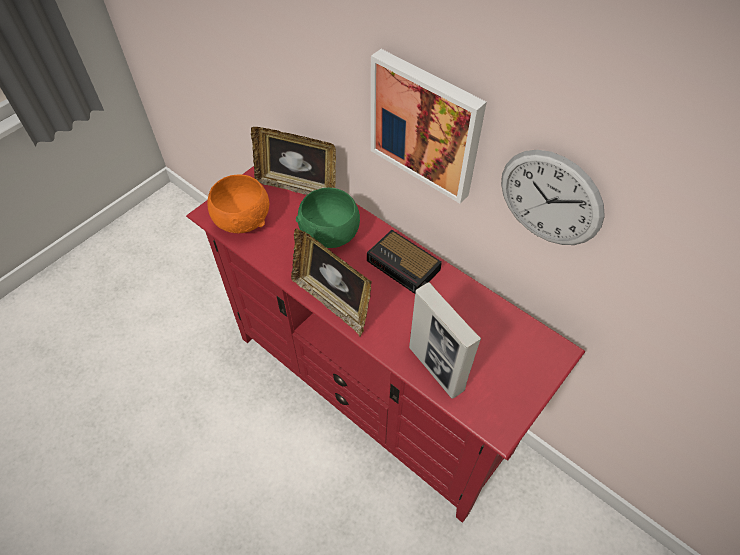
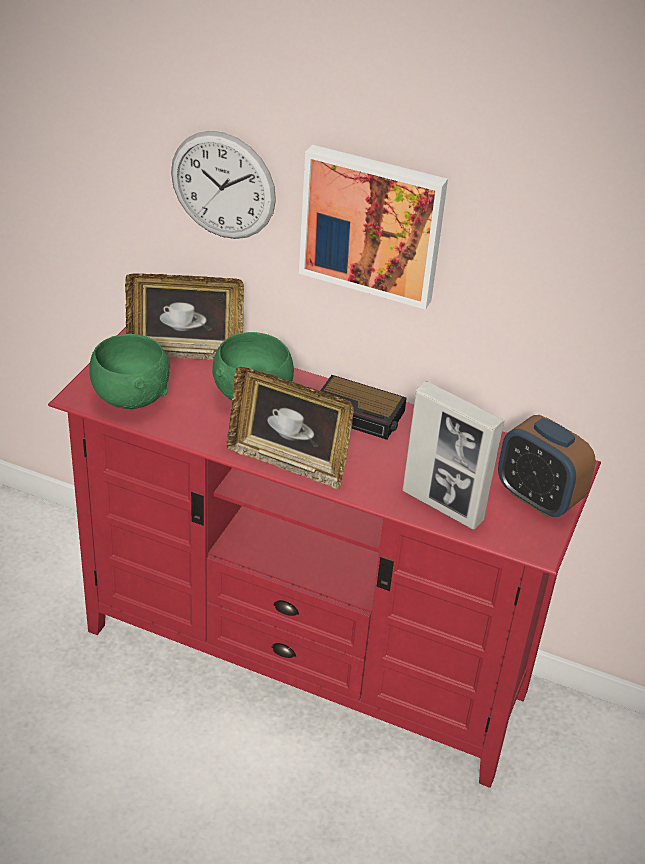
camera: 20 degrees left, 15 degrees down
orange bowl [208,175,269,233] -> green bowl [89,334,170,409]
wall clock [501,150,605,245] -> wall clock moved to [171,131,276,239]
none -> alarm clock [498,415,596,518]

